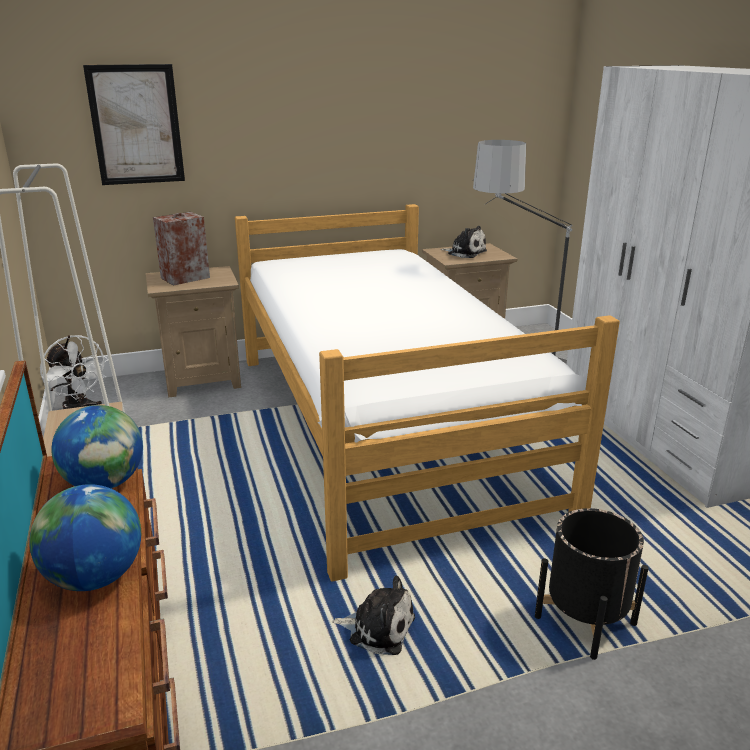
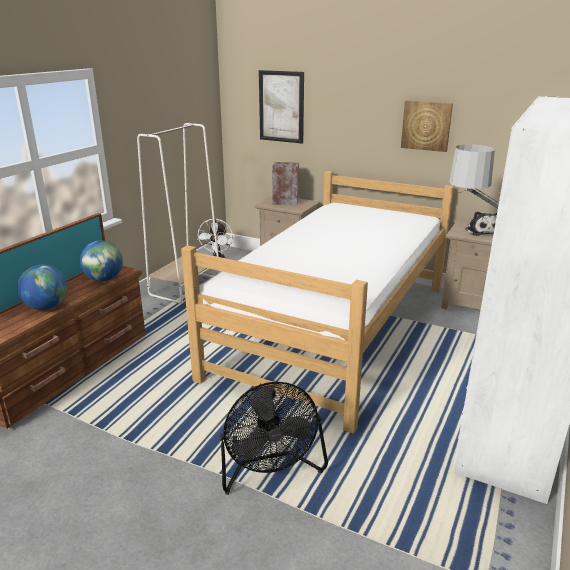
camera: 45 degrees right, 0 degrees up
plush toy [332,576,415,655] -> none
black planter [535,508,649,660] -> black fan [220,381,328,495]
none -> picture [401,101,453,152]

